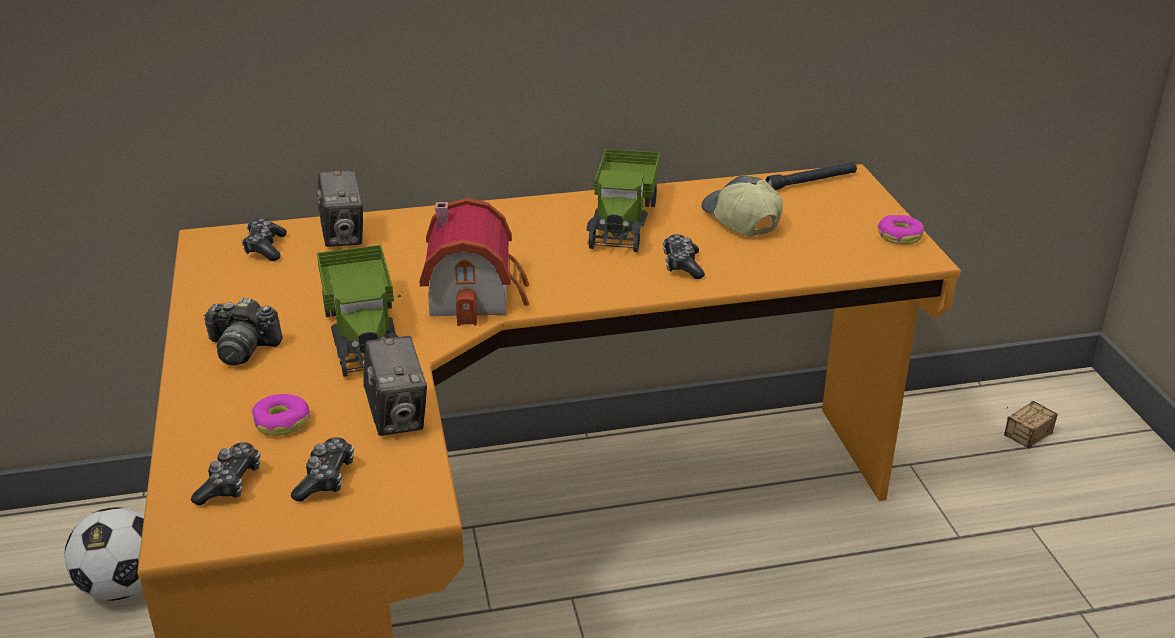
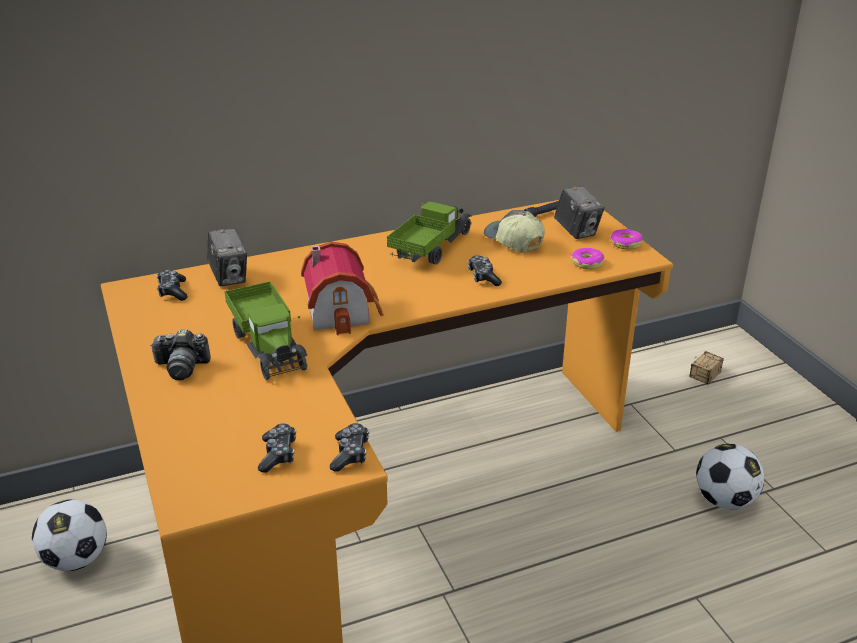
camera: 10 degrees left, 0 degrees up
game controller [191,442,261,506] -> game controller moved to [330,423,369,472]
donut [252,394,310,436] -> donut moved to [571,248,604,270]
camera [363,336,427,436] -> camera moved to [554,186,605,239]
toy truck [587,149,660,252] -> toy truck turned 150 degrees counterclockwise [387,202,472,264]
none -> football [696,444,764,509]

